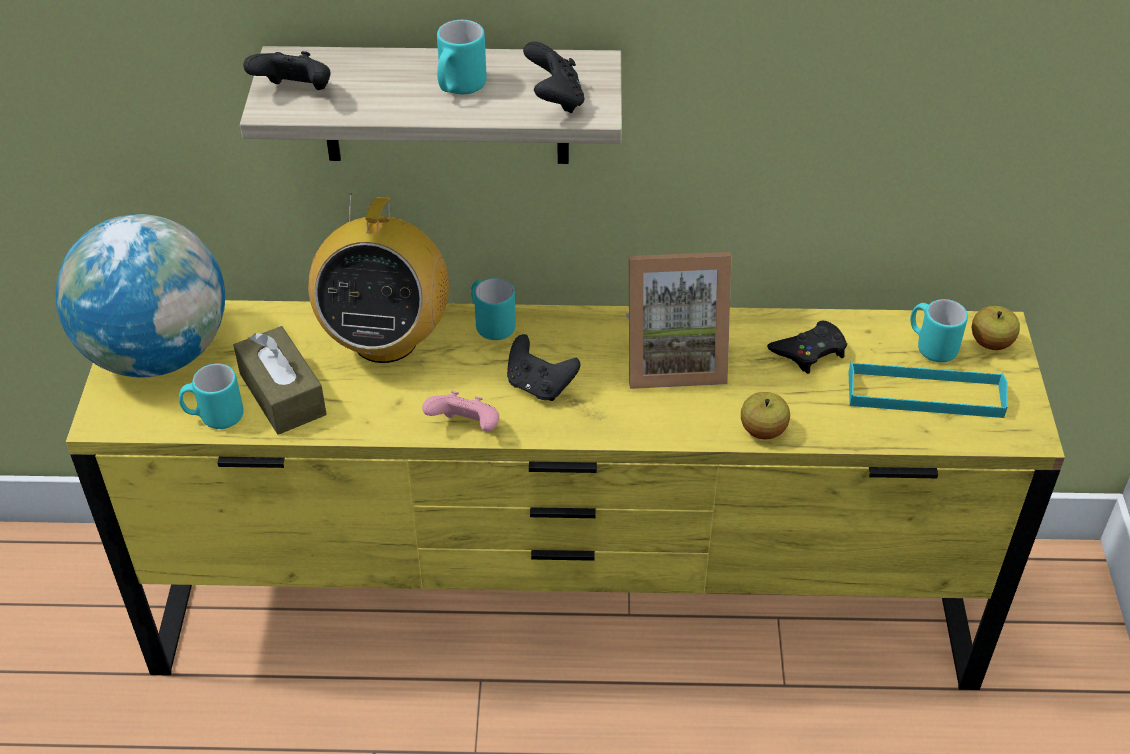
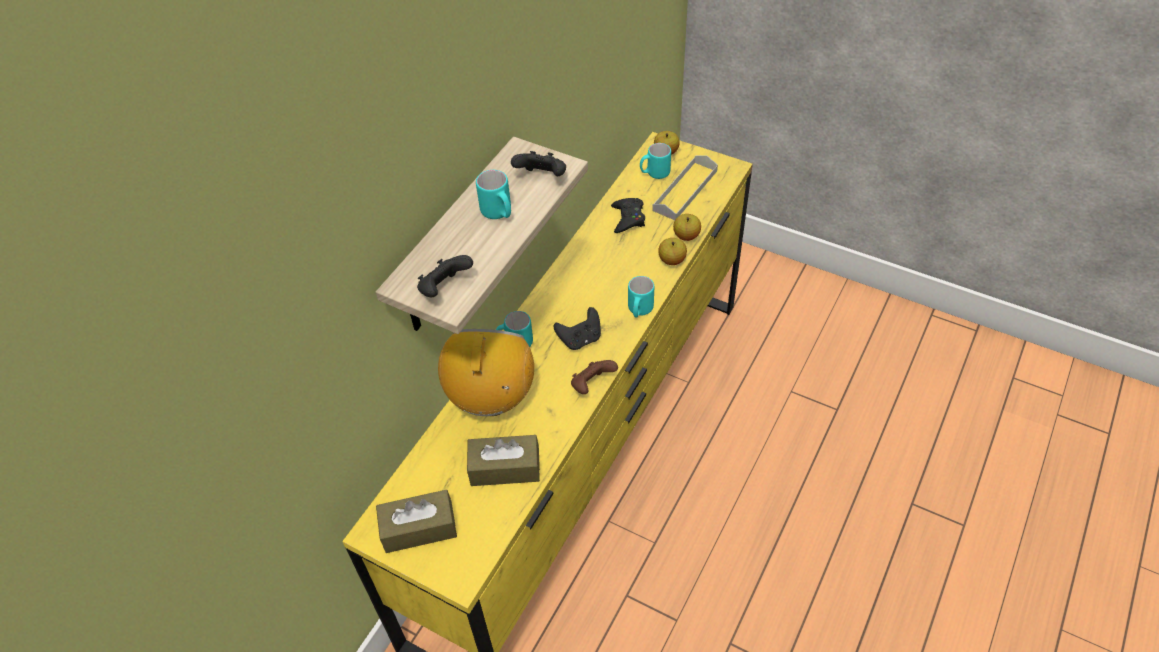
camera: 60 degrees left, 5 degrees up
globe [56,214,225,377] -> brown tissue box [376,490,457,553]
turquoise mug [179,364,244,429] -> turquoise mug moved to [628,276,654,317]
radio [308,194,449,363] -> radio turned 120 degrees counterclockwise [438,329,534,416]
pink game controller [422,391,499,432] -> brown game controller [571,360,618,394]
picture frame [626,252,731,389] -> none
turquoise tray [848,361,1008,418] -> grey tray [652,155,718,220]
none -> apple [673,214,701,241]

